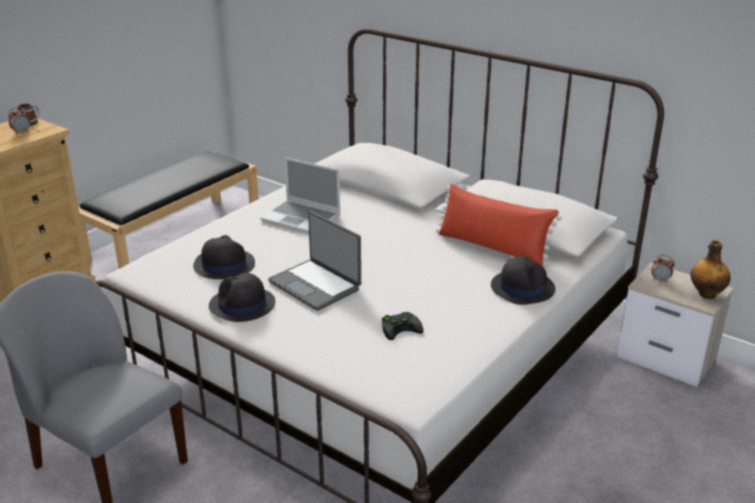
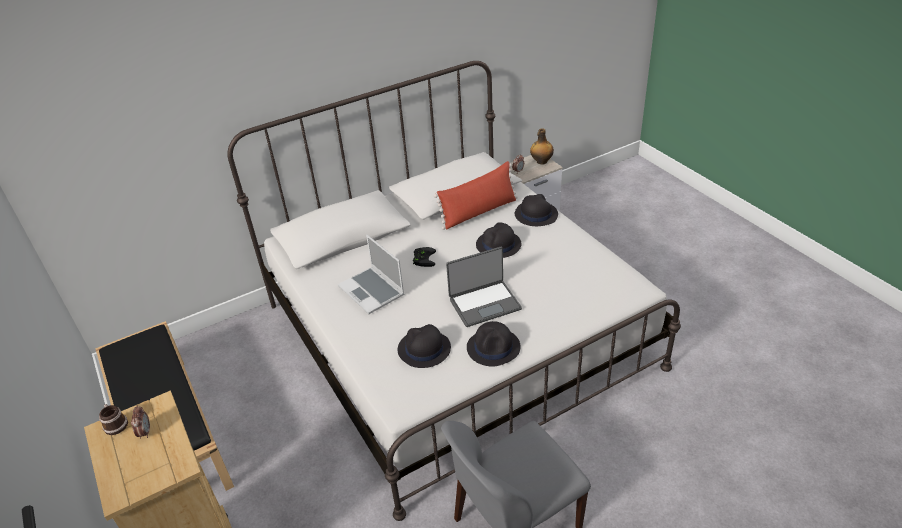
camera: 65 degrees left, 10 degrees up
laptop [260,157,341,234] -> laptop turned 90 degrees clockwise [338,235,404,314]
black game controller [382,312,423,340] -> black game controller moved to [413,247,436,267]
none -> black hat [476,222,522,258]

